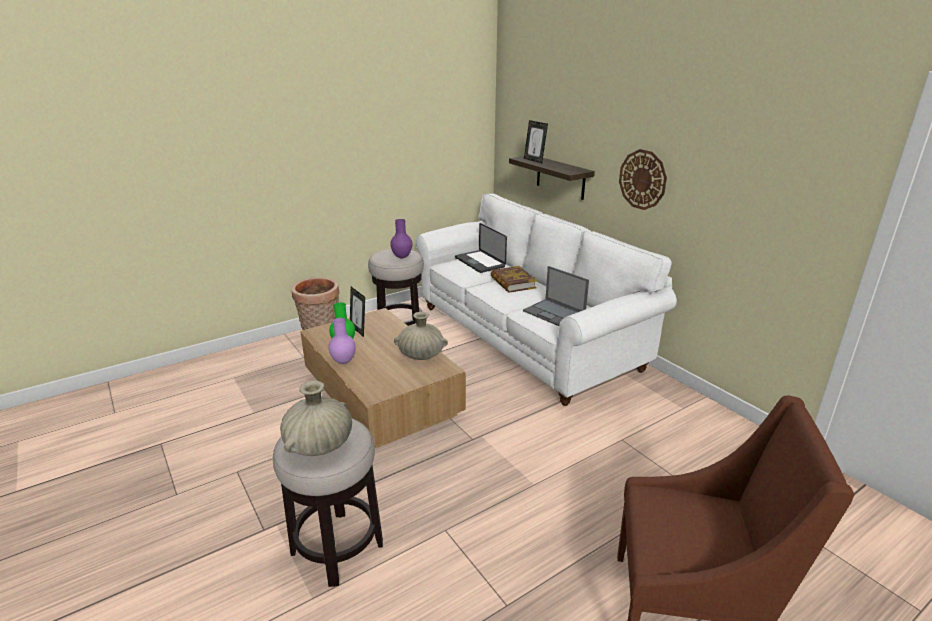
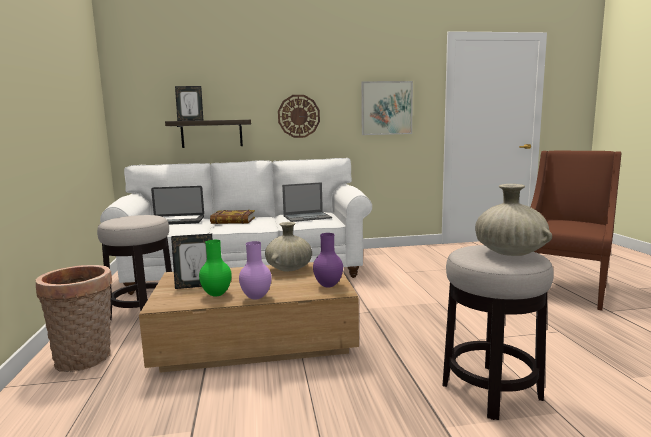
camera: 65 degrees left, 15 degrees down
purple vase [390,219,412,258] -> purple vase moved to [313,233,343,288]
none -> picture [361,81,413,135]

